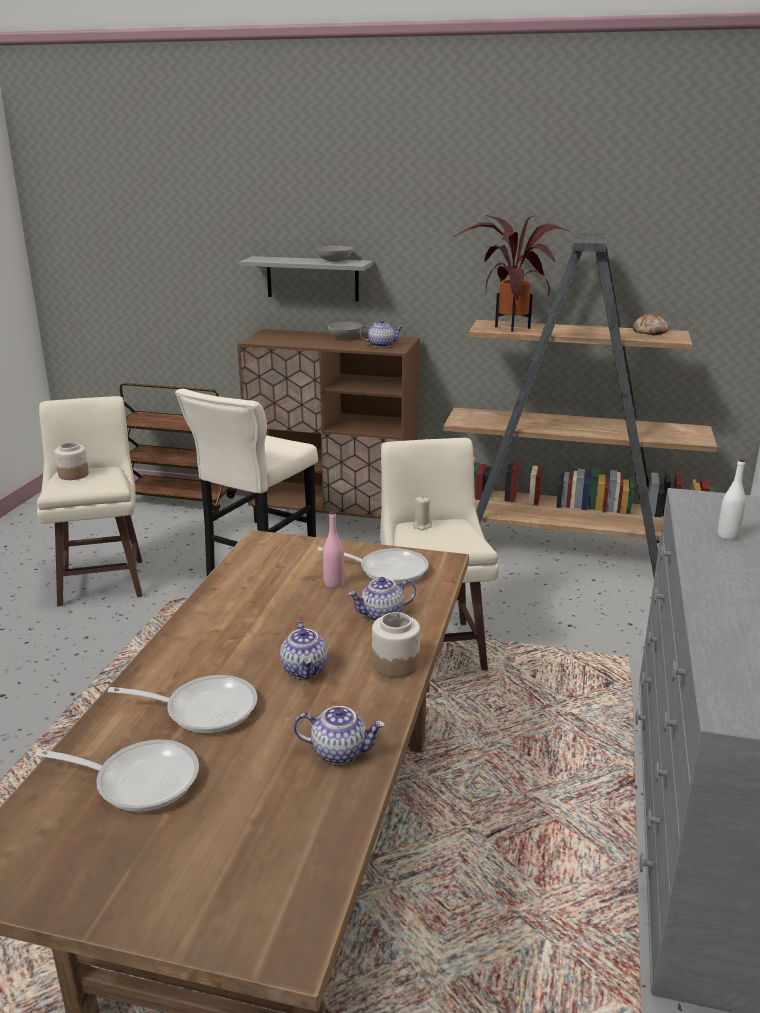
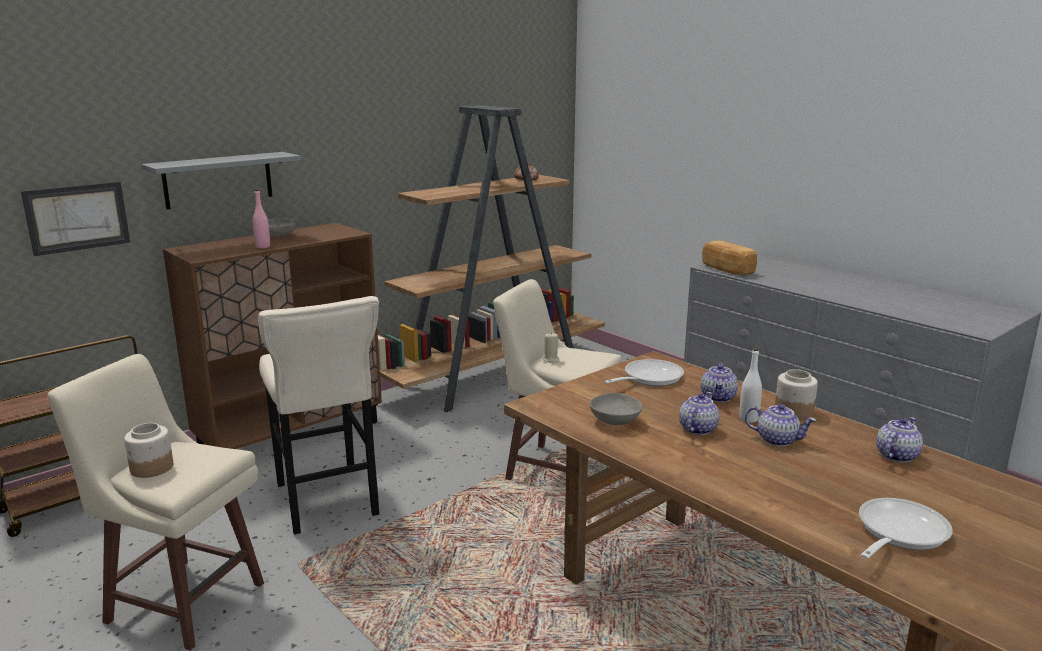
camera: 55 degrees left, 5 degrees down
frying pan [108,675,257,734] -> none
grey bowl [316,246,353,262] -> grey bowl moved to [590,393,643,425]
pink bottle [323,511,344,588] -> pink bottle moved to [253,189,270,248]
teapot [360,320,403,348] -> teapot moved to [679,392,720,435]
potted plant [455,215,571,332] -> none
white bottle [718,459,746,540] -> white bottle moved to [739,348,762,423]
none -> picture [21,182,130,256]
none -> bread [702,240,757,275]

